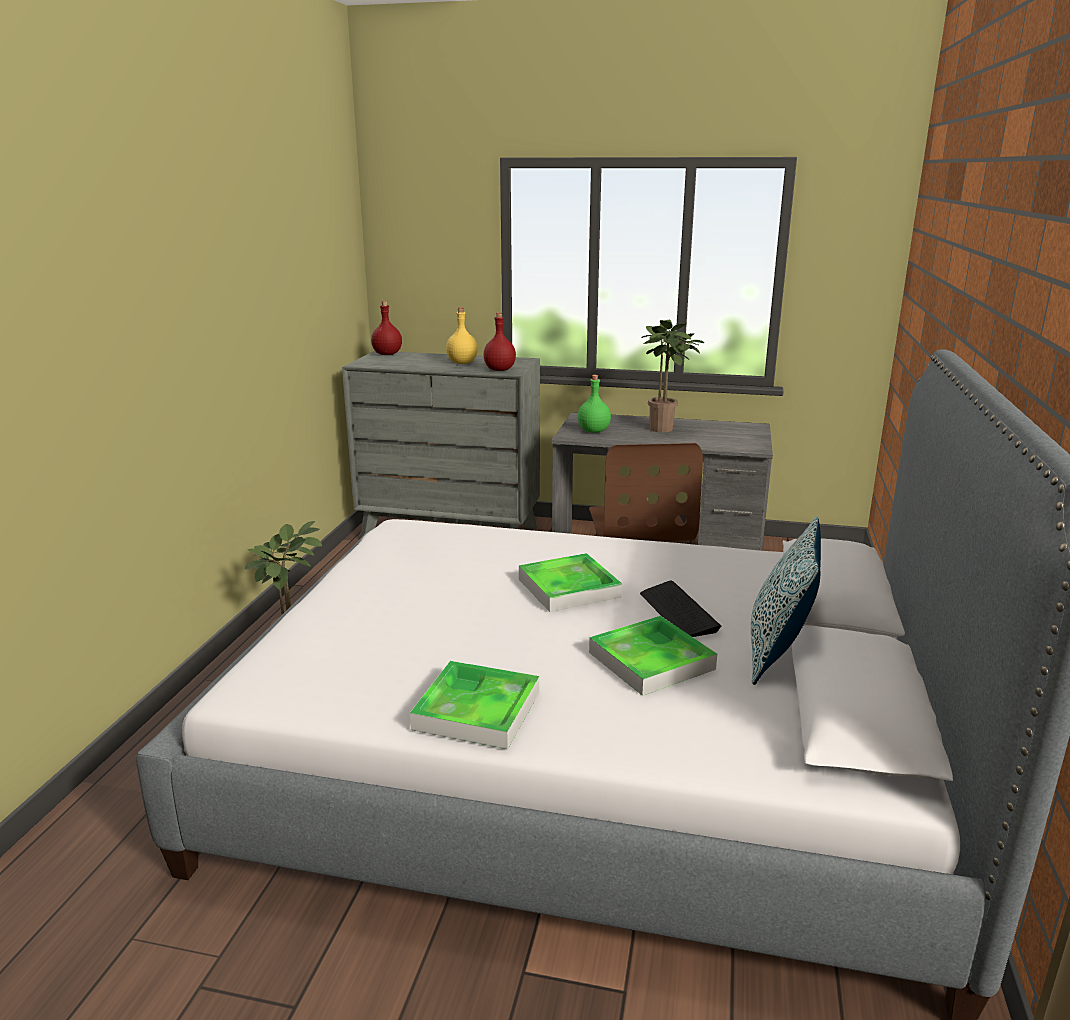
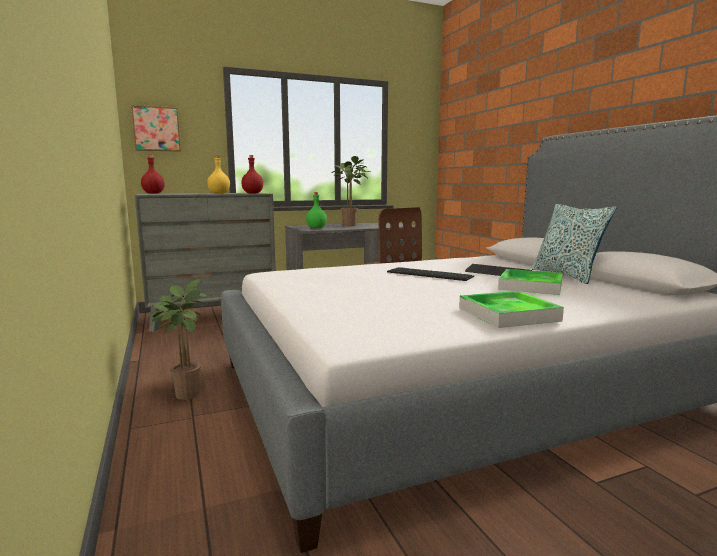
camera: 35 degrees left, 10 degrees down
tray [519,553,622,612] -> keyboard [387,267,474,281]
none -> picture [131,105,181,152]

